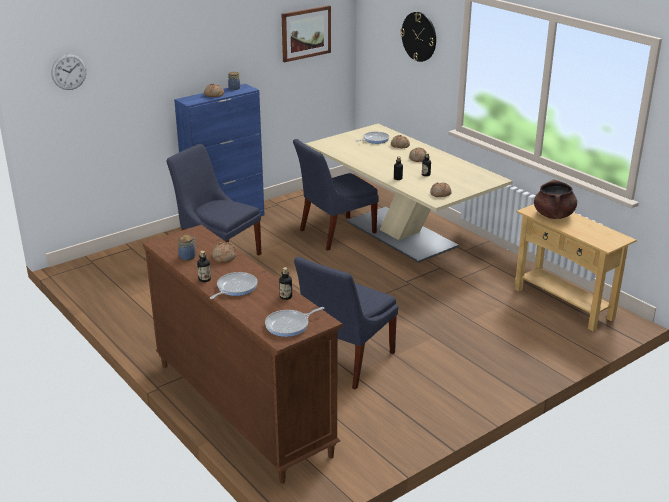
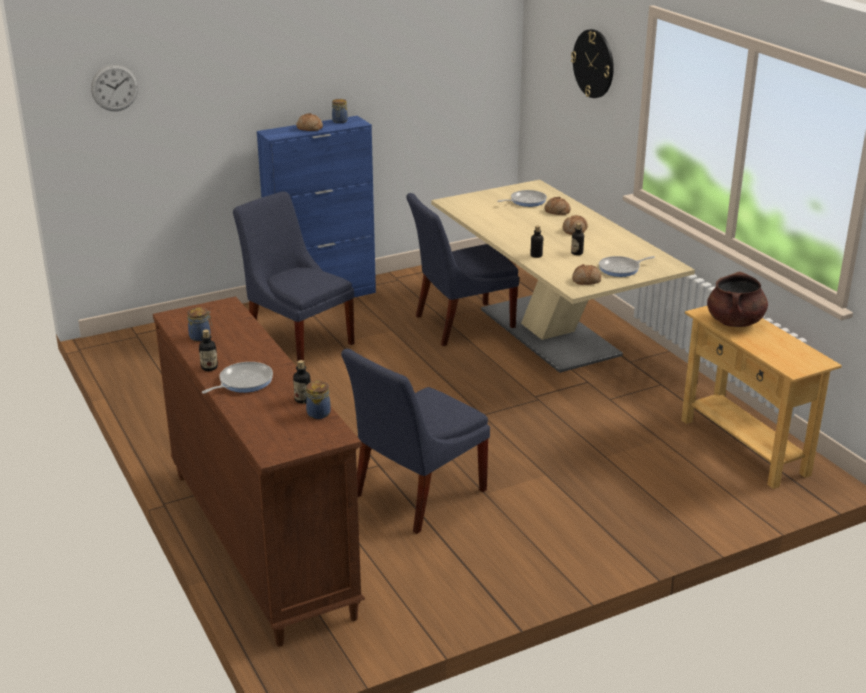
camera: 10 degrees right, 0 degrees up
bread [212,242,236,263] -> none
frying pan [265,307,324,337] -> frying pan moved to [599,256,655,277]
picture [282,6,331,62] -> none
none -> jar [303,381,331,419]

